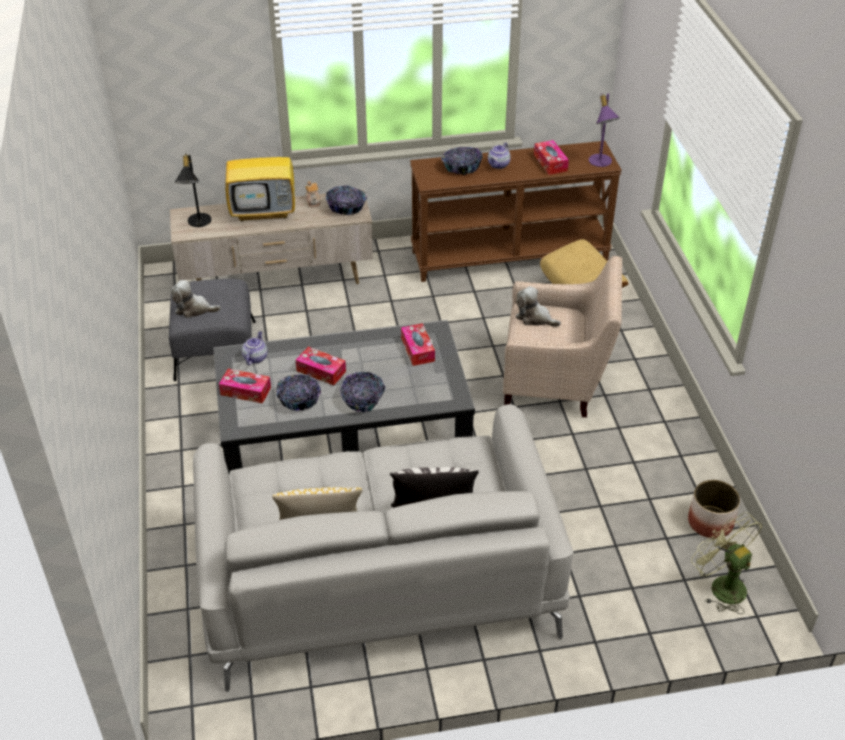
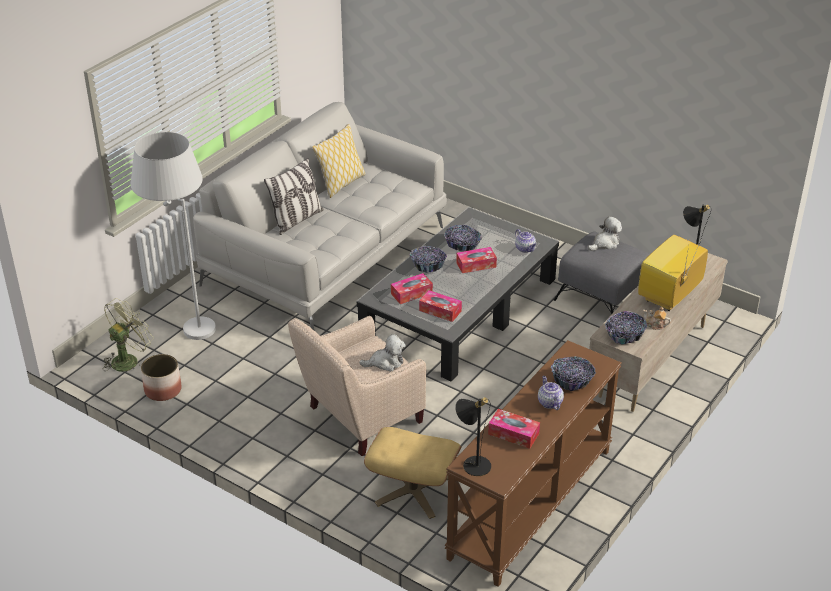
camera: 135 degrees right, 5 degrees down
tissue box [219,369,271,403] -> tissue box moved to [391,273,433,304]
purple table lamp [589,93,620,167] -> black table lamp [455,397,491,476]
green fan [691,512,762,614] -> green fan turned 60 degrees counterclockwise [103,298,154,371]
none -> white floor lamp [131,132,216,340]

